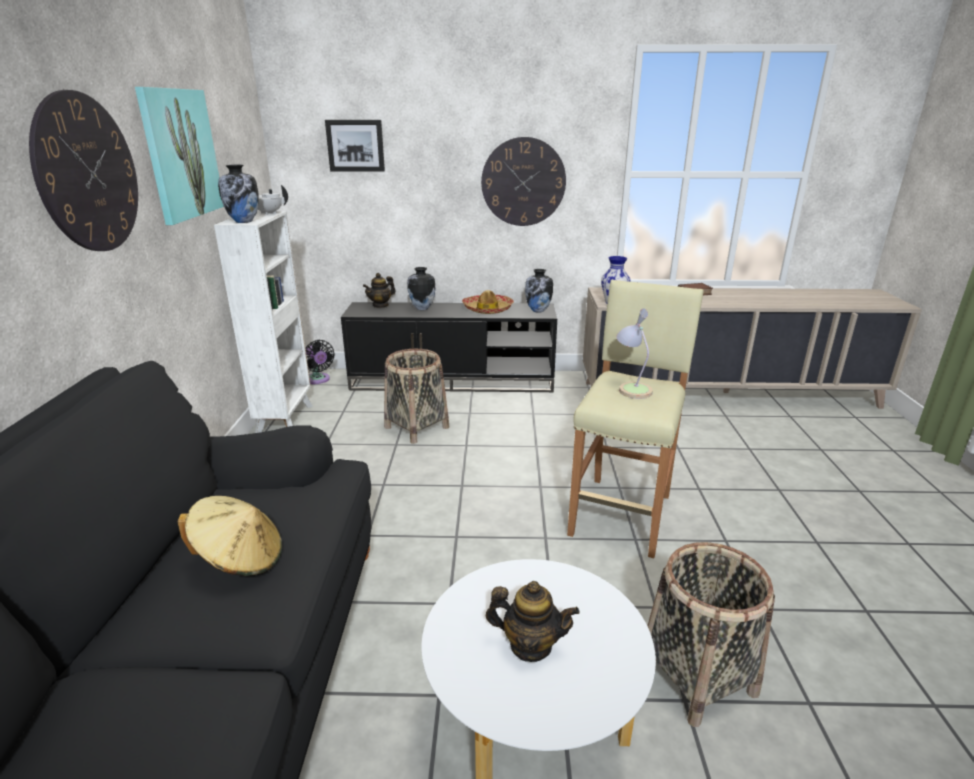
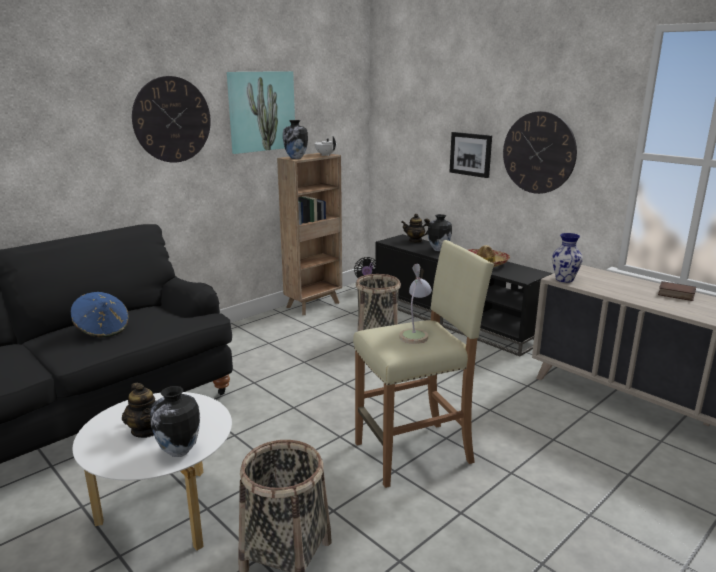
camera: 45 degrees right, 5 degrees down
beige hat [177,496,282,576] -> blue hat [71,292,129,337]
white bookcase [214,211,313,433] -> brown bookcase [277,153,342,315]
picture [325,120,385,172] -> picture moved to [449,132,492,178]
vase [525,269,553,313] -> vase moved to [150,386,200,457]

